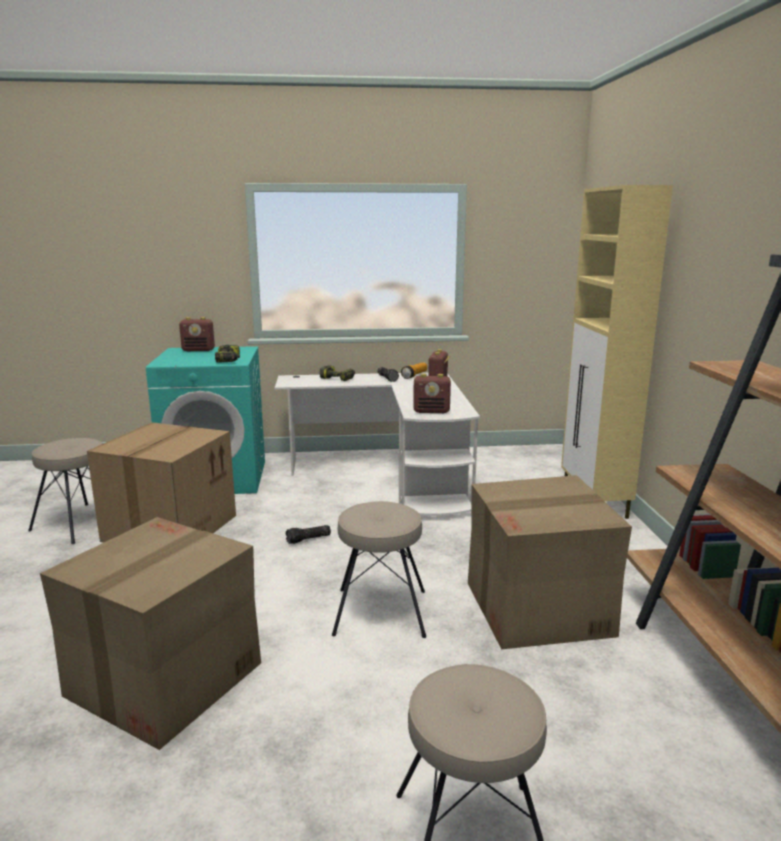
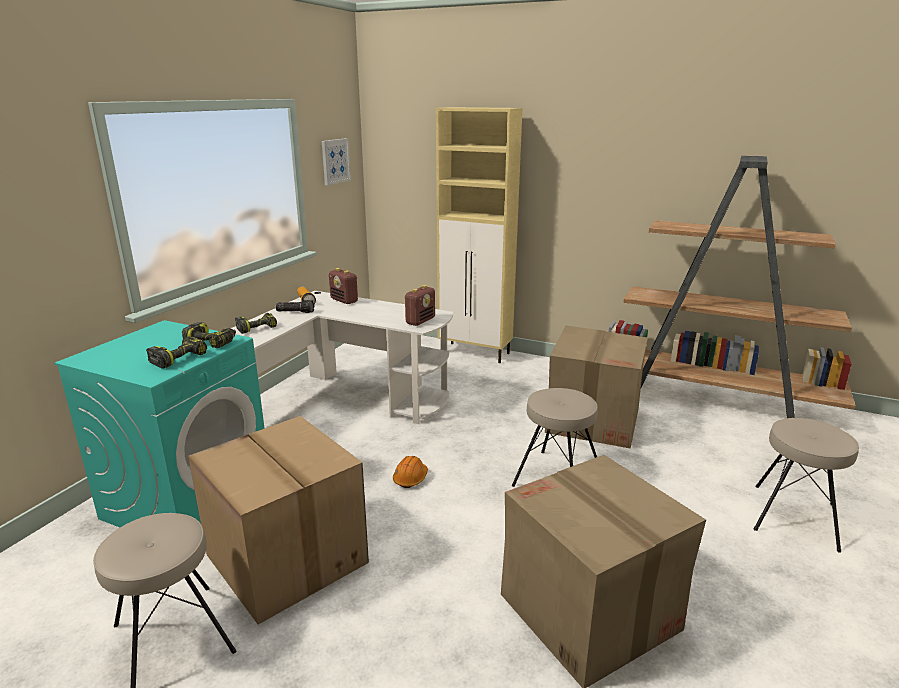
camera: 60 degrees left, 5 degrees up
radio [179,317,215,351] -> none
flashlight [286,525,331,544] -> orange hard hat [393,456,428,488]
none -> power drill [146,336,207,369]
none -> picture [322,138,351,185]

